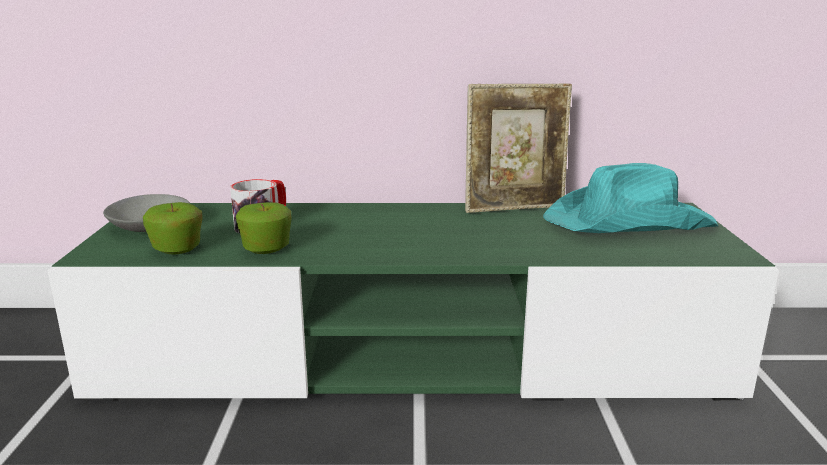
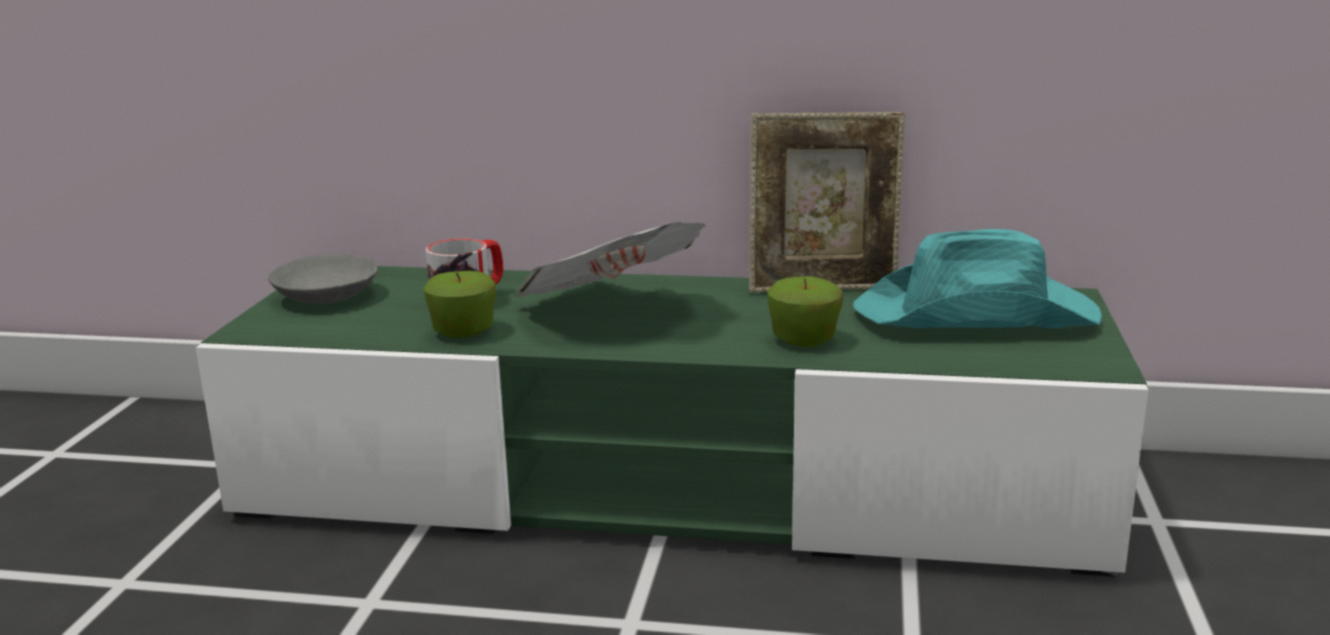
camera: 10 degrees right, 0 degrees up
apple [143,202,203,255] -> apple moved to [768,276,843,347]
none -> newspaper [514,222,706,297]

